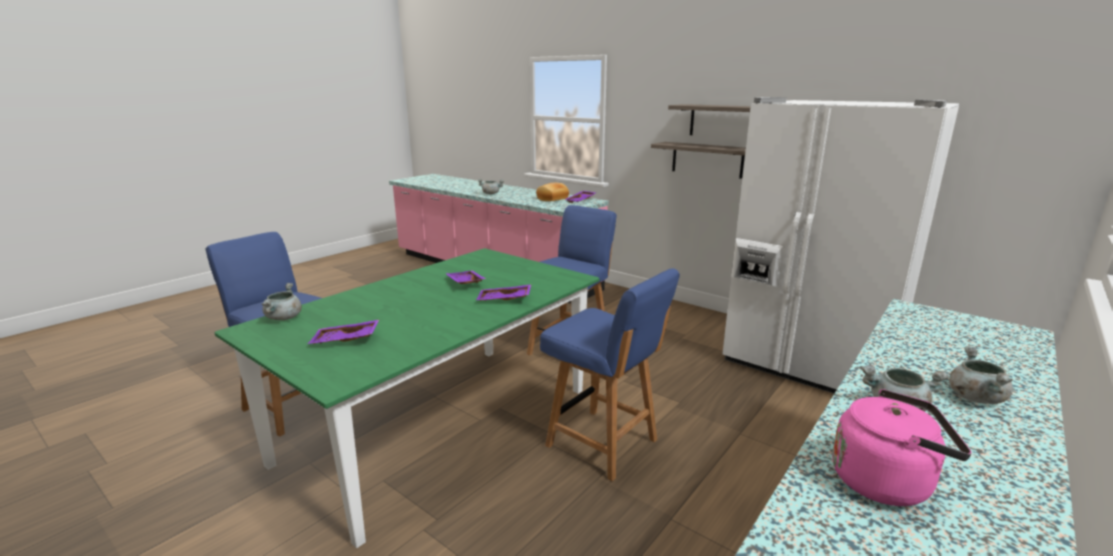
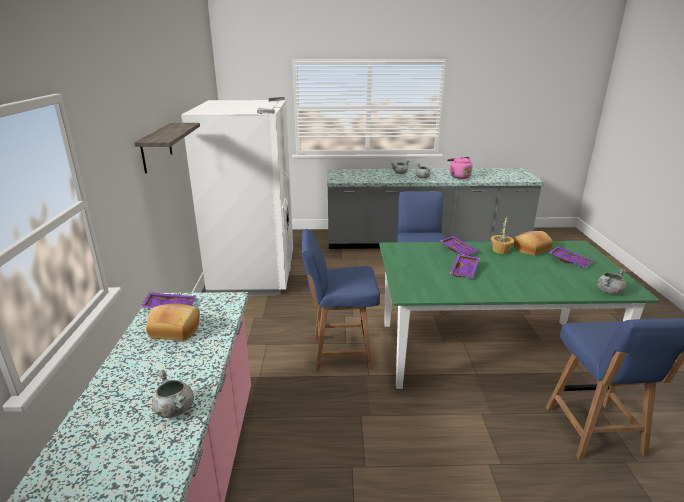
camera: 130 degrees left, 5 degrees up
shelf [651,142,746,179] -> none
none -> potted plant [491,215,514,254]
none -> bread [513,231,553,255]

